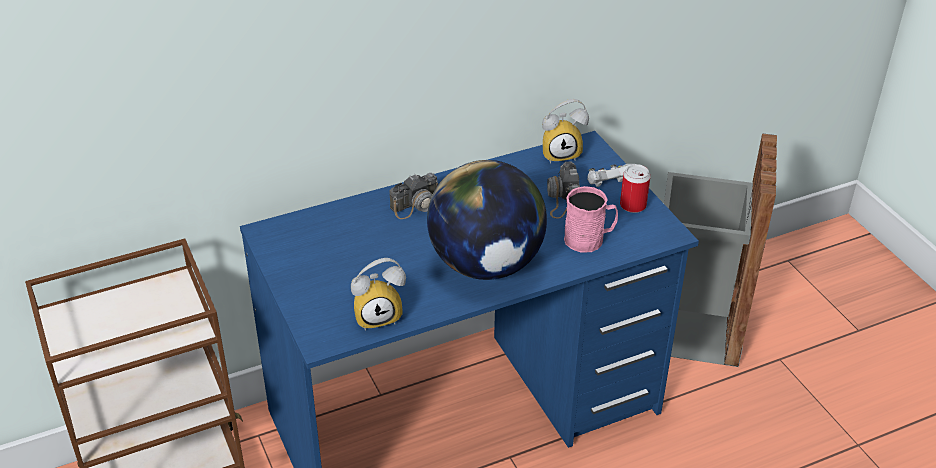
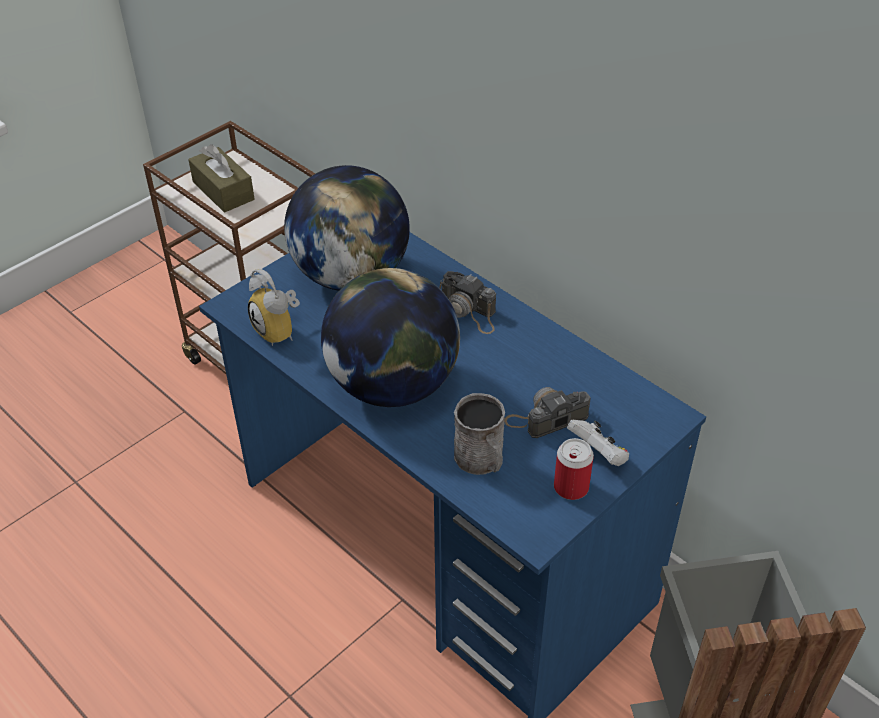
camera: 70 degrees right, 5 degrees up
alarm clock [542,99,589,164] -> none
pink mug [564,186,618,253] -> grey mug [454,393,505,475]
none -> brown tissue box [188,144,254,212]
none -> globe [284,165,410,291]

